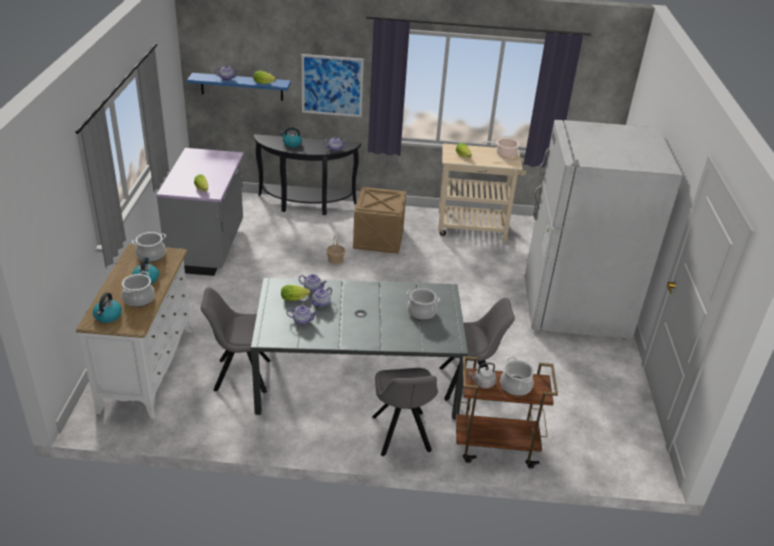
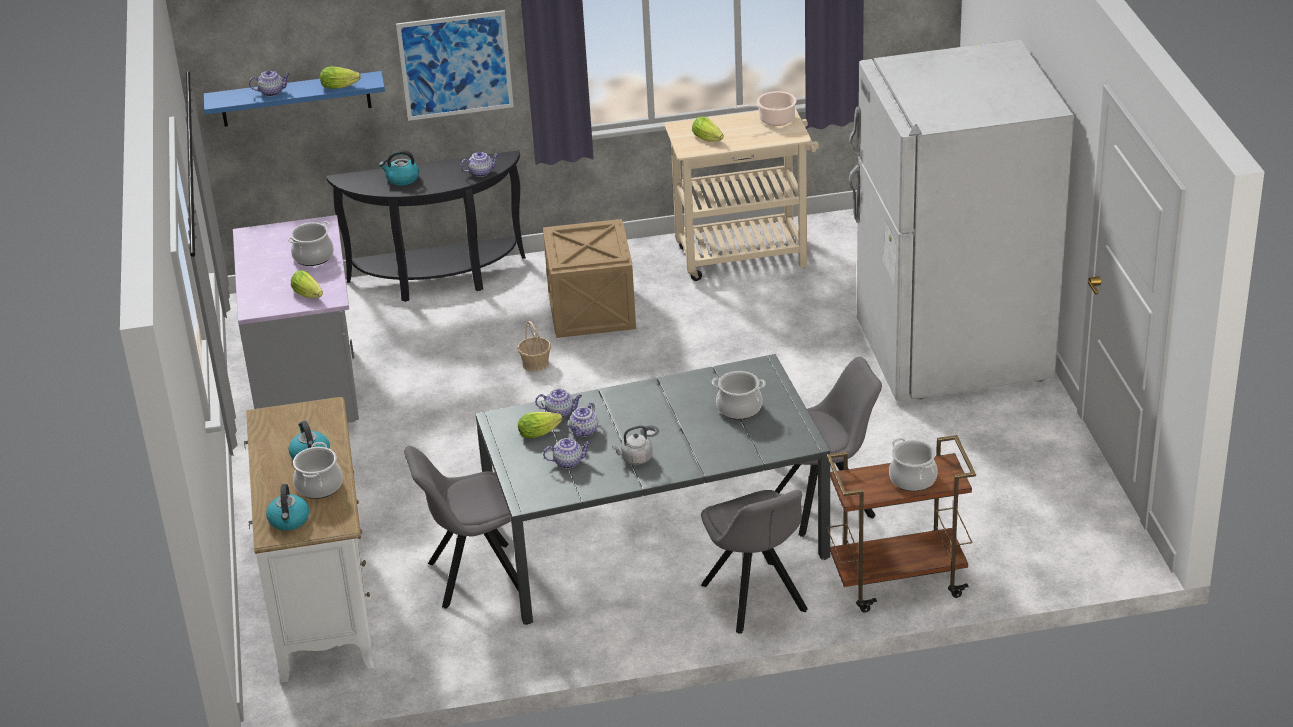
camera: 10 degrees left, 0 degrees up
cooking pot [132,232,166,262] -> cooking pot moved to [288,221,334,266]
grey kettle [469,363,496,389] -> grey kettle moved to [612,425,653,465]

